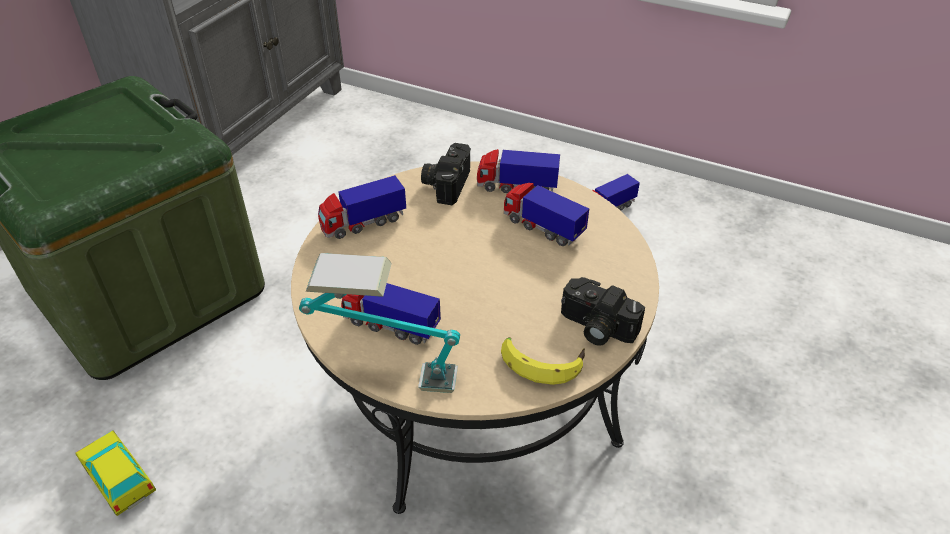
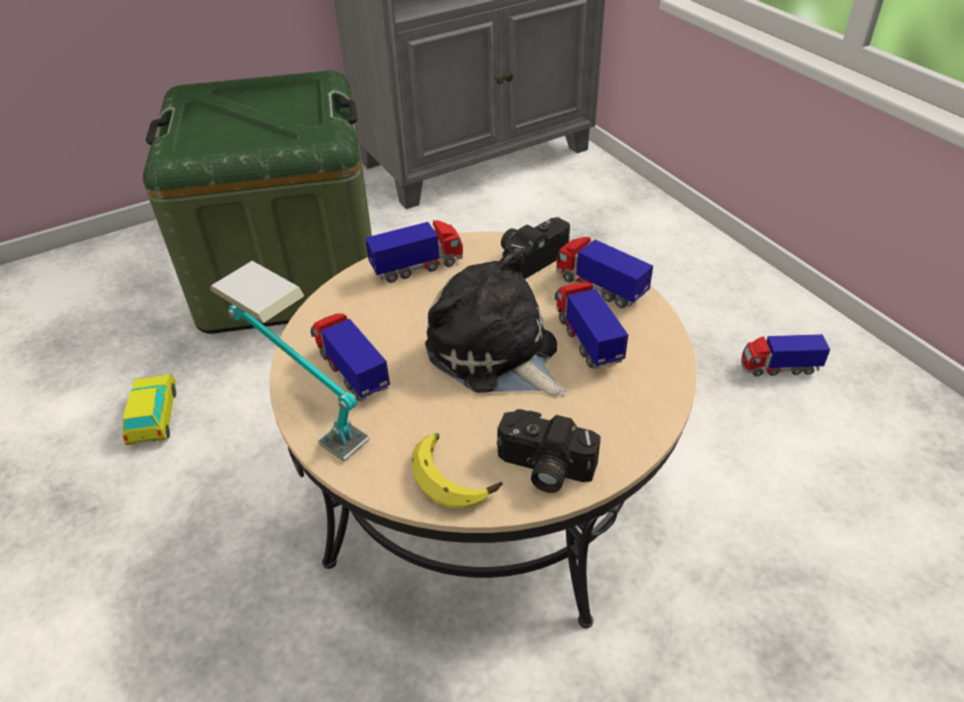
camera: 35 degrees right, 0 degrees up
toy truck [318,175,406,239] -> toy truck turned 150 degrees clockwise [365,220,463,283]
camera [561,277,645,346] -> camera turned 45 degrees counterclockwise [497,409,601,493]
none -> plush toy [425,247,567,397]

